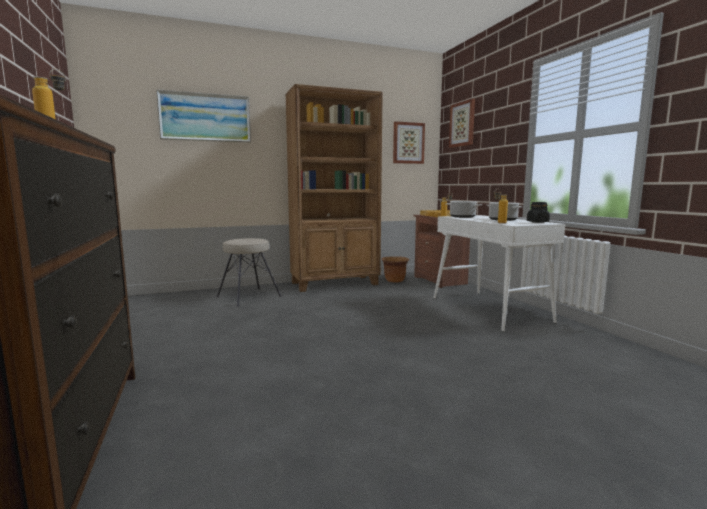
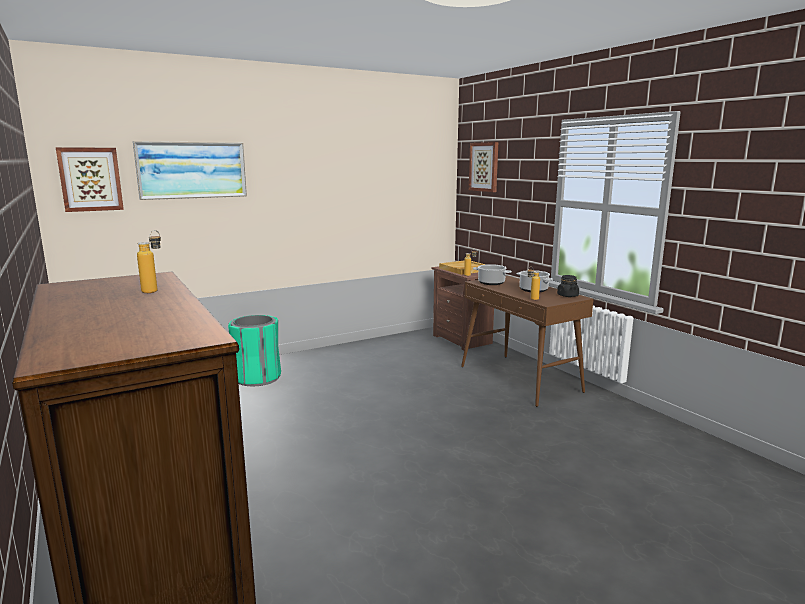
camera: 10 degrees left, 5 degrees up
beige stool [217,238,282,307] -> green trash can [228,315,281,387]
brown bookcase [285,84,383,292] -> none
brown planter [382,256,409,282] -> none
picture [393,121,425,164] -> picture moved to [56,147,124,212]
white console table [433,215,565,332] -> brown console table [461,276,594,407]

